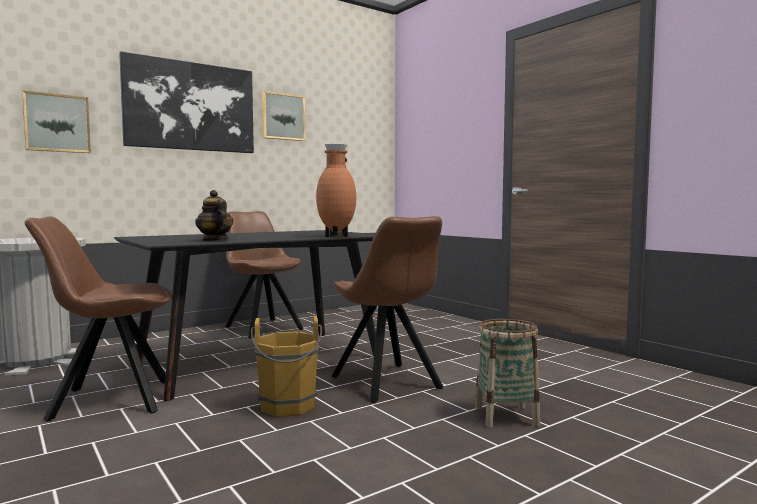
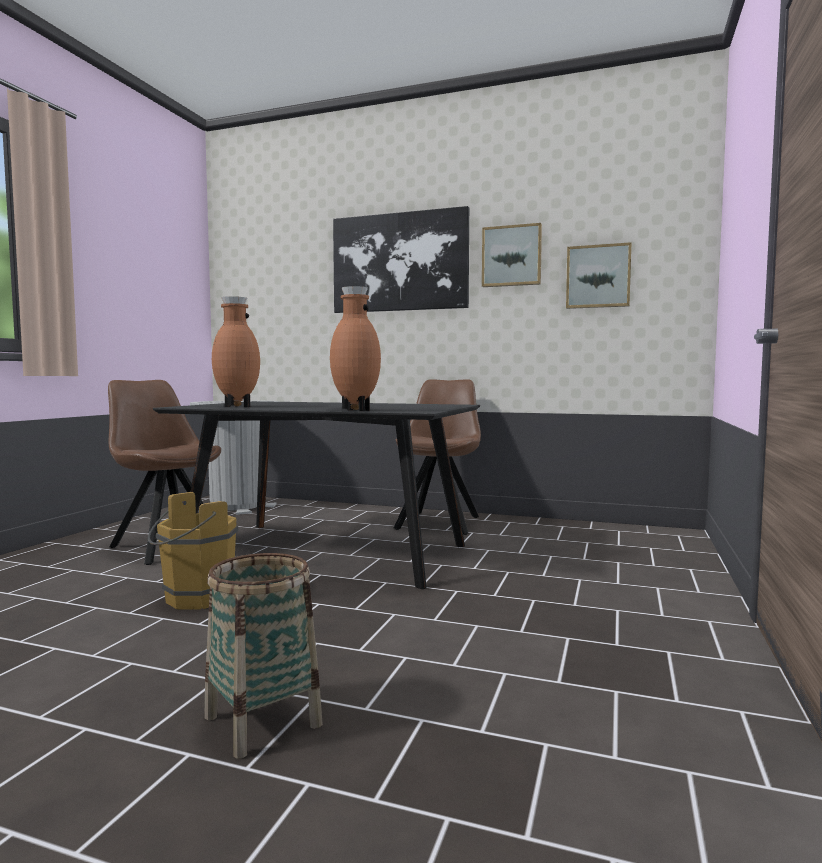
camera: 55 degrees right, 0 degrees up
picture [22,91,91,153] -> picture moved to [566,242,632,309]
teapot [195,190,233,241] -> brown vase [212,296,260,407]
brown chair [331,216,443,403] -> none

